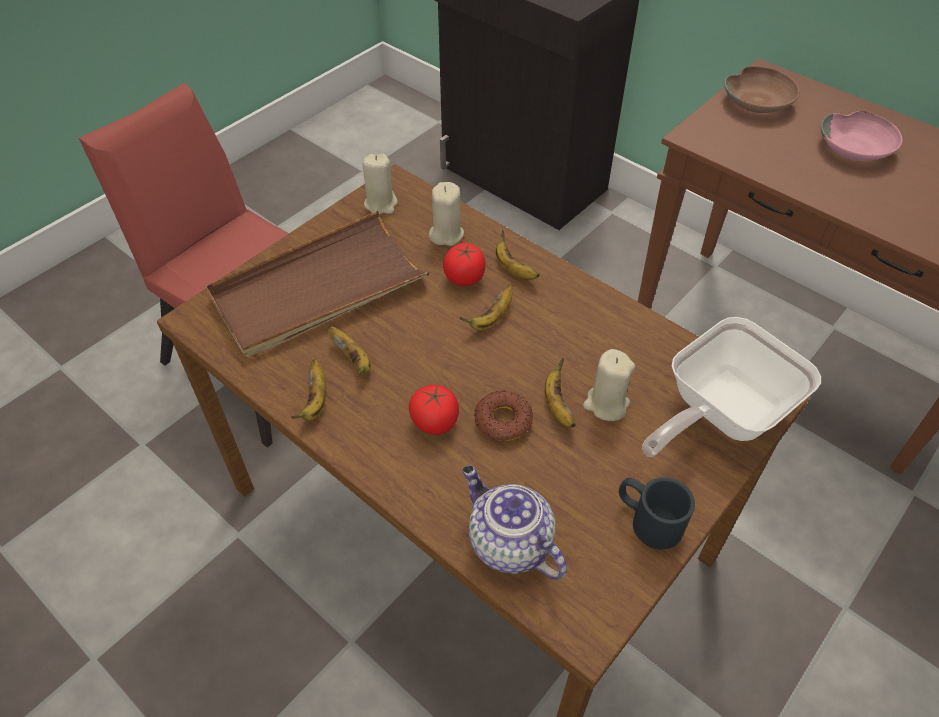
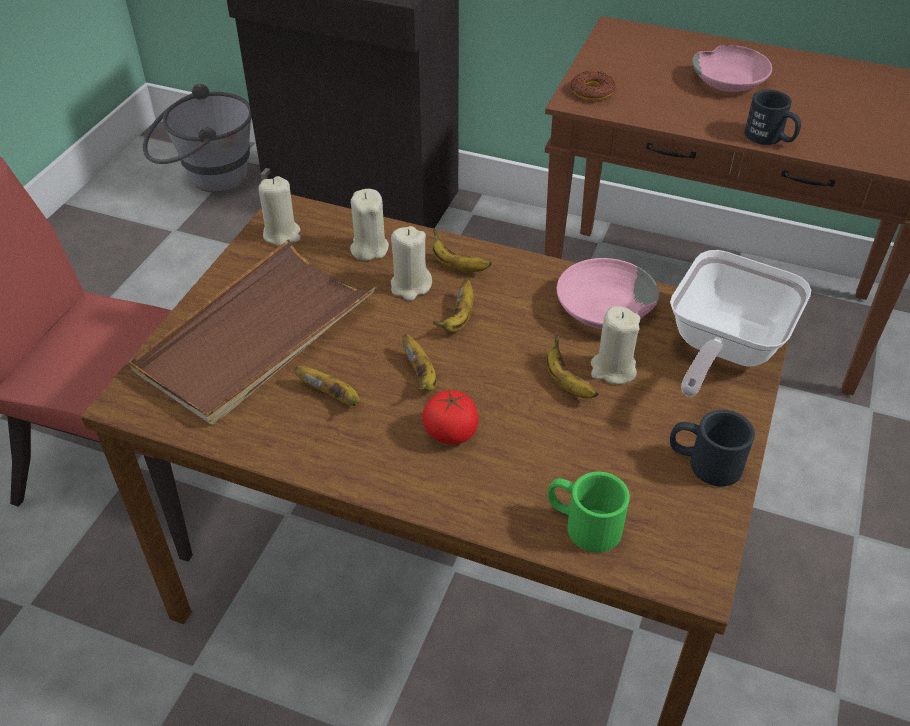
camera: 20 degrees left, 5 degrees down
banana [291,359,326,421] -> banana moved to [402,334,437,392]
tomato [443,243,486,286] -> beige candle [391,226,432,301]
teapot [462,466,567,580] -> green mug [548,472,630,553]
donut [474,390,533,441] -> donut moved to [571,71,616,101]
brown bowl [724,67,799,113] -> none
none -> grey bucket [143,84,252,192]
none -> pink bowl [557,258,659,329]
none -> black mug [745,89,801,145]

